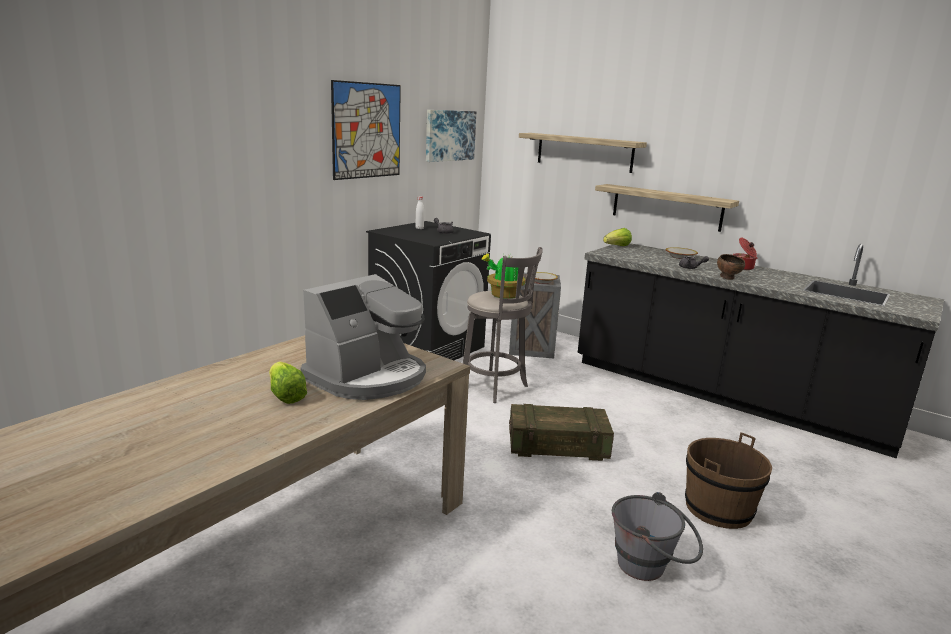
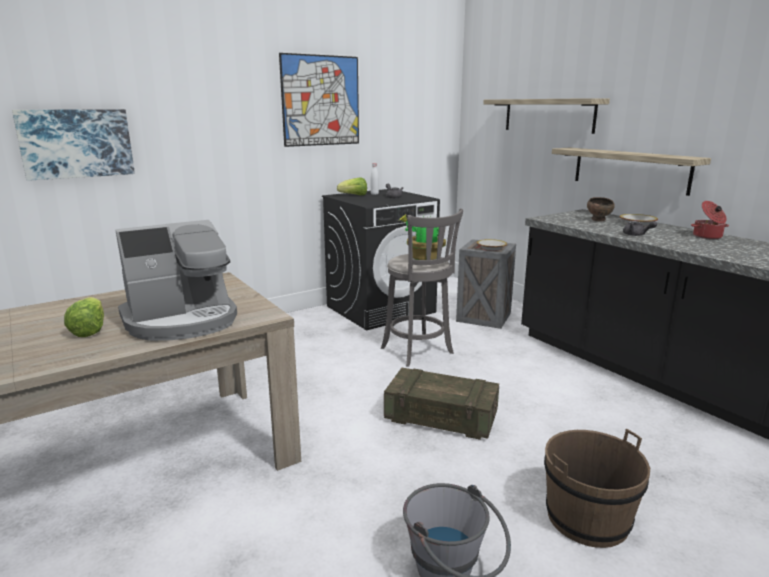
camera: 20 degrees right, 0 degrees up
picture [426,110,476,162] -> picture moved to [12,109,135,181]
lettuce [603,228,632,246] -> lettuce moved to [337,177,367,195]
brown bowl [717,254,745,280] -> brown bowl moved to [587,197,615,222]

